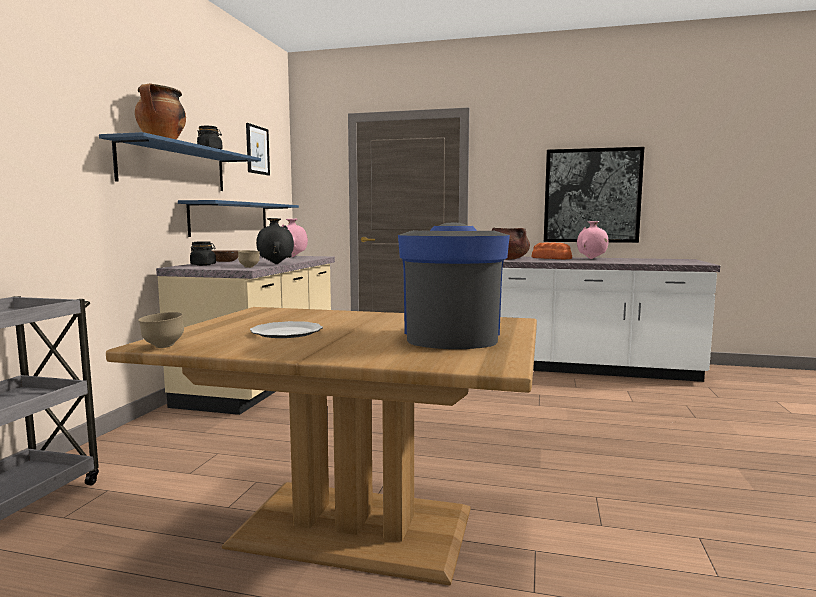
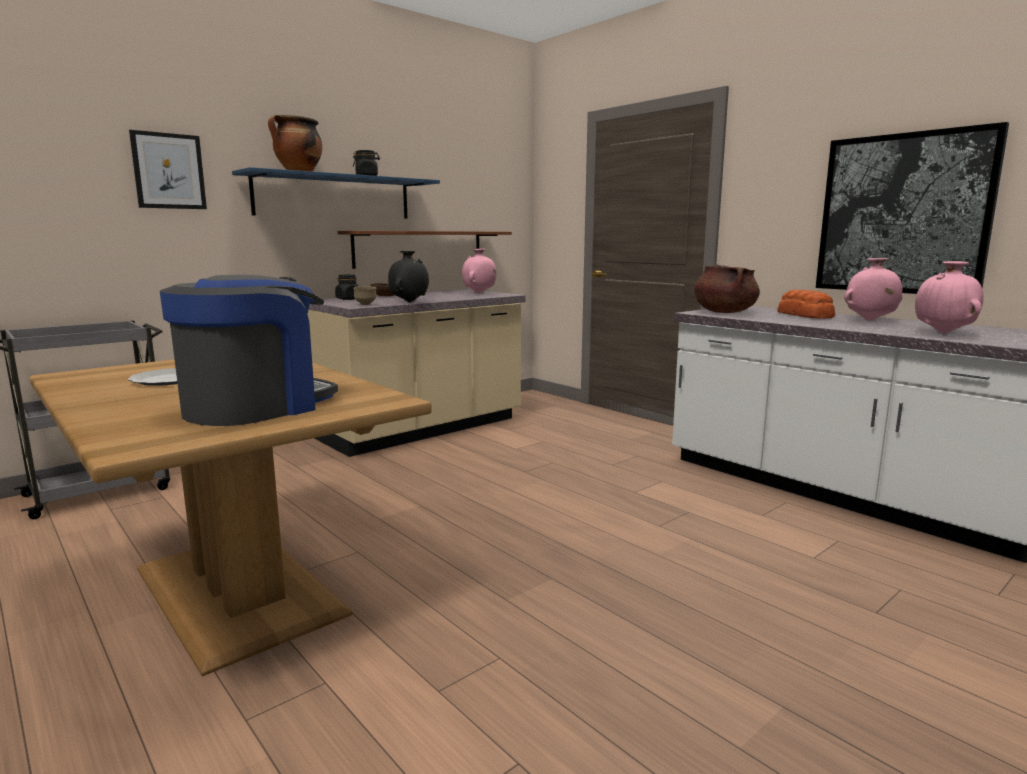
camera: 35 degrees right, 5 degrees up
brown bowl [138,312,184,348] -> none
blue shelf [178,200,299,237] -> brown shelf [338,231,512,269]
picture [246,123,270,175] -> picture moved to [129,130,207,209]
none -> pink vase [915,261,983,334]

